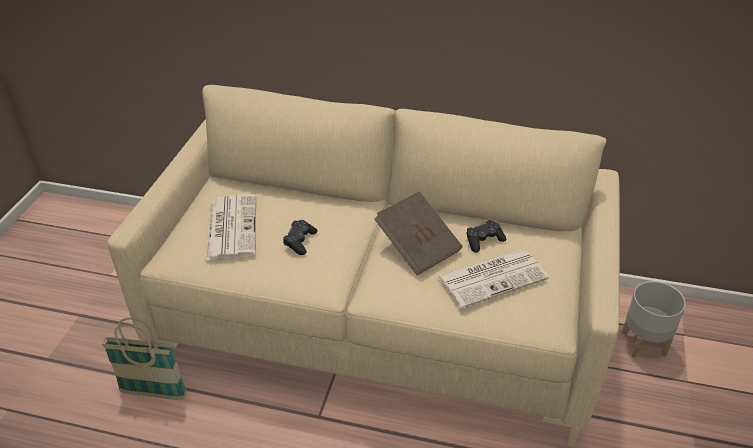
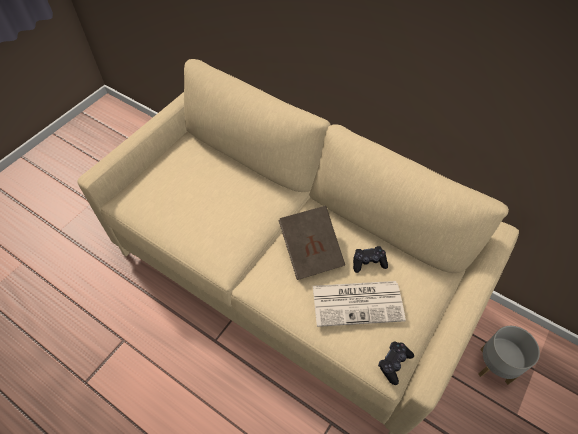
camera: 20 degrees right, 15 degrees up
basket [102,318,187,400] -> none
newspaper [206,194,256,261] -> none
black game controller [283,220,318,255] -> black game controller moved to [378,341,414,385]

